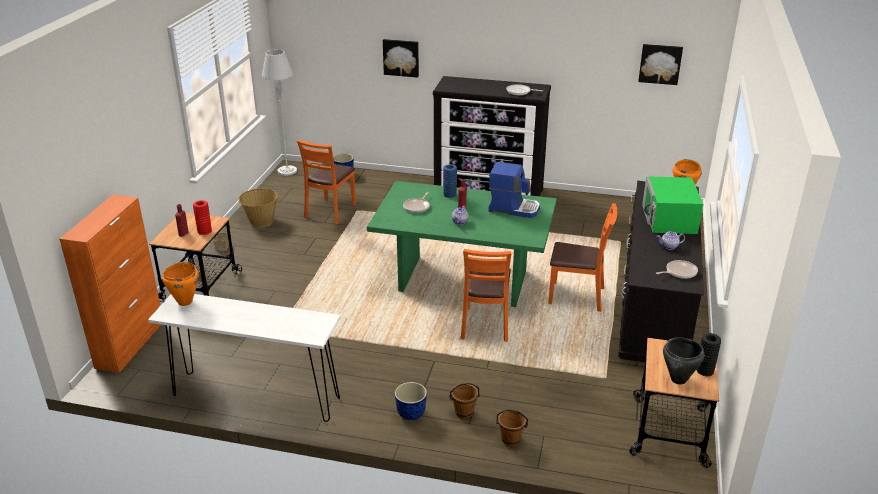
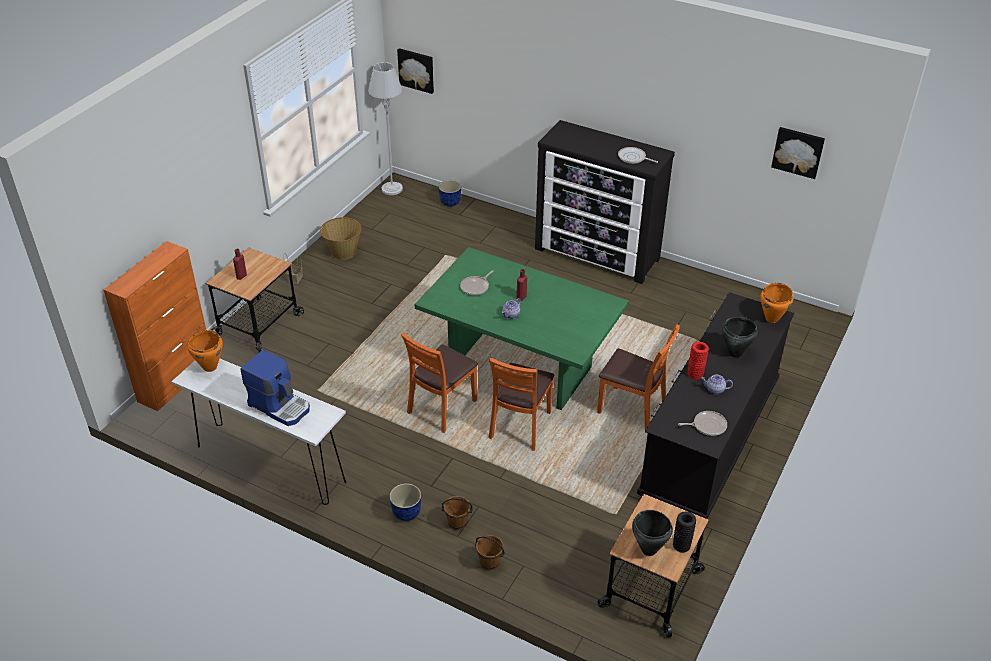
camera: 15 degrees right, 10 degrees up
red vase [193,200,212,235] -> red vase moved to [687,342,709,379]
orange chair [297,140,356,224] -> orange chair moved to [401,332,478,433]
picture [383,39,419,78] -> picture moved to [397,48,434,94]
blue vase [443,164,457,198] -> none
coffee machine [488,162,540,218] -> coffee machine moved to [240,349,310,426]
green microwave [642,176,703,234] -> black cooking pot [722,317,758,357]

